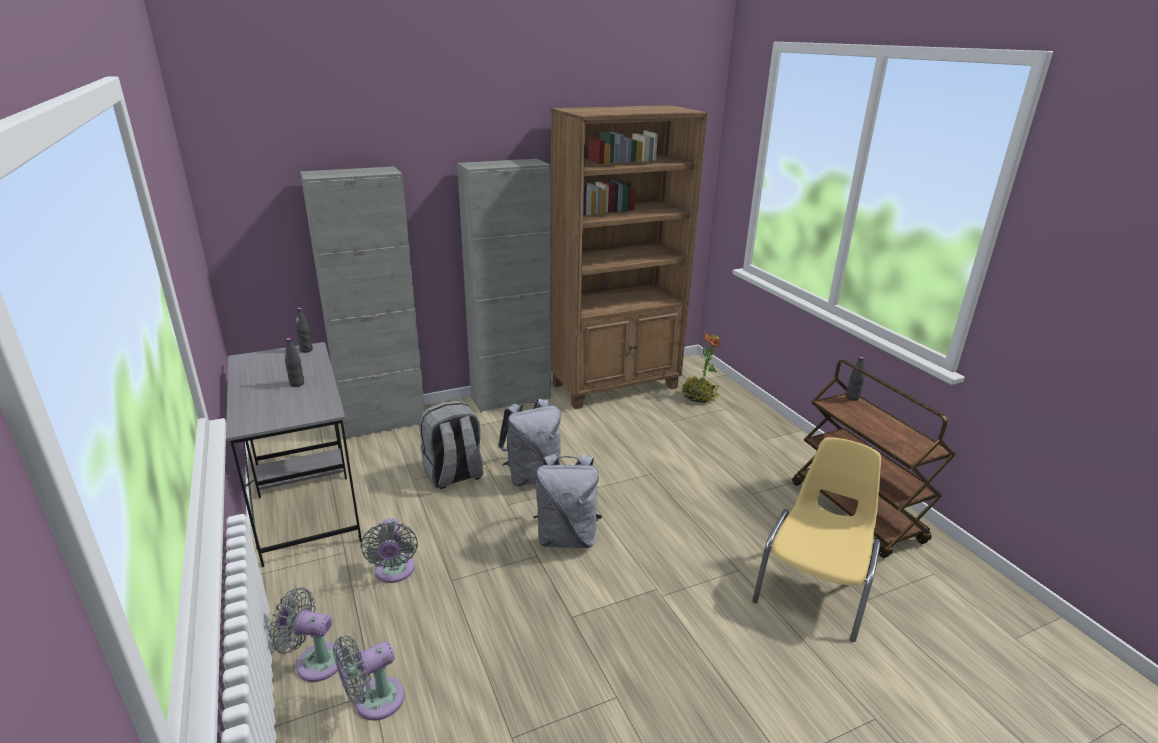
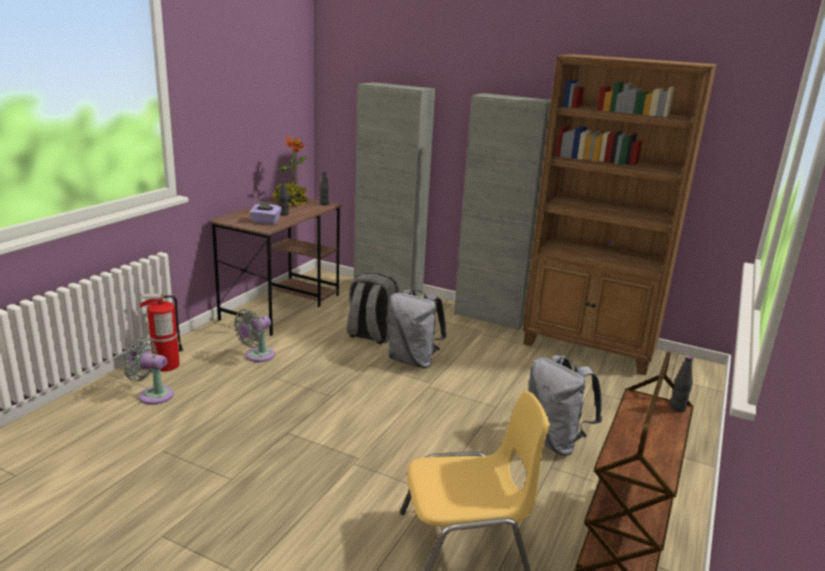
camera: 50 degrees right, 5 degrees down
grey desk [226,342,362,567] -> brown desk [209,198,342,336]
grey fan [269,587,344,682] -> fire extinguisher [140,294,183,372]
grey backpack [533,454,602,548] -> grey backpack moved to [529,355,602,455]
potted plant [682,333,721,403] -> potted plant moved to [273,136,308,206]
none -> purple tissue box [249,201,282,224]

